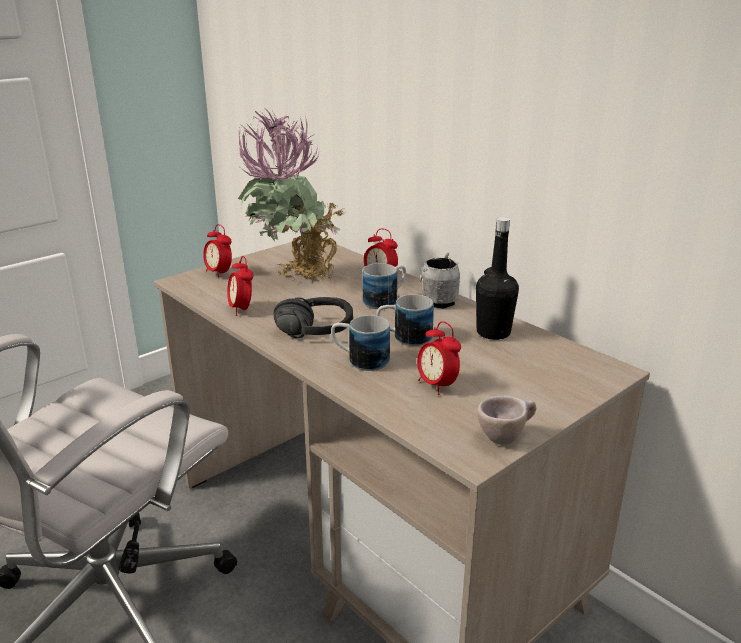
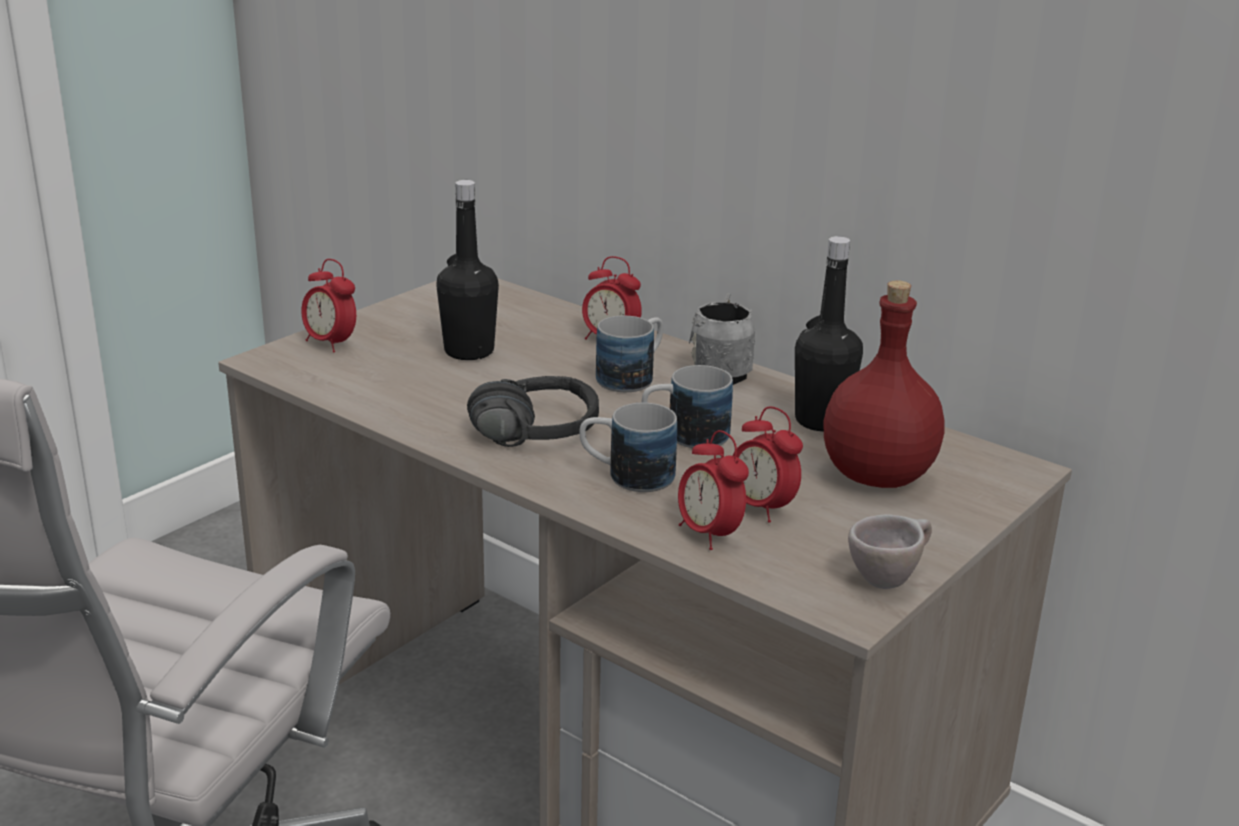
camera: 10 degrees left, 0 degrees up
alarm clock [227,256,253,316] -> alarm clock moved to [678,430,749,550]
potted plant [237,111,346,281] -> black bottle [436,180,499,360]
none -> red bottle [824,280,945,488]

